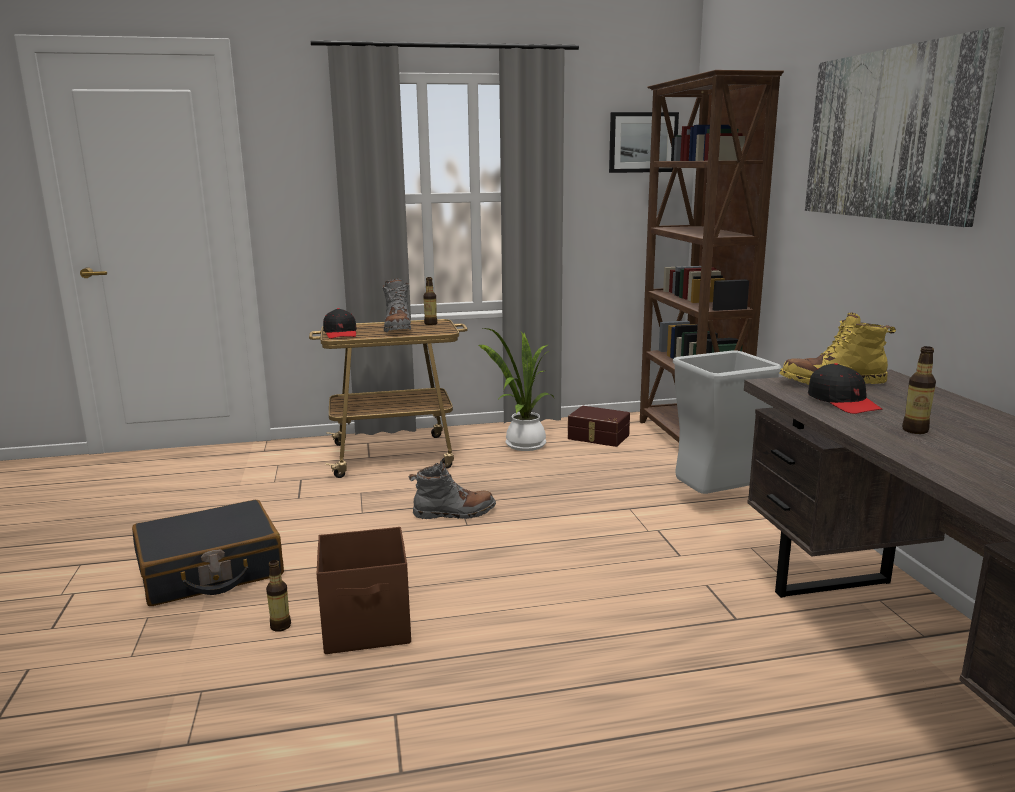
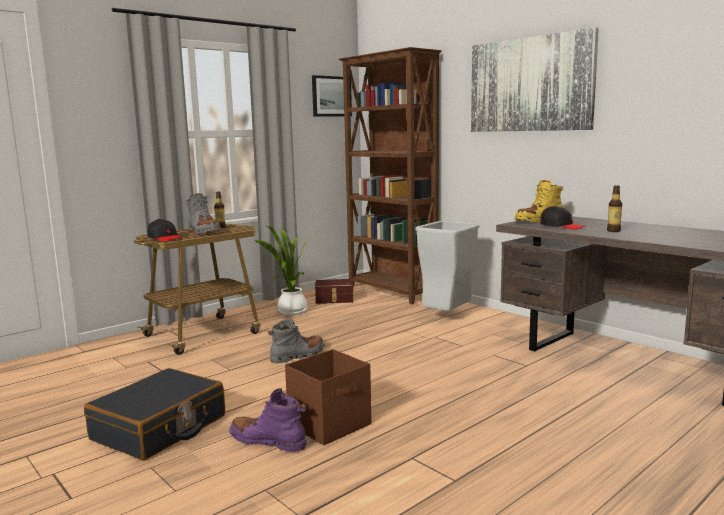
camera: 30 degrees left, 5 degrees down
bottle [266,560,291,632] -> purple boot [229,388,308,452]

